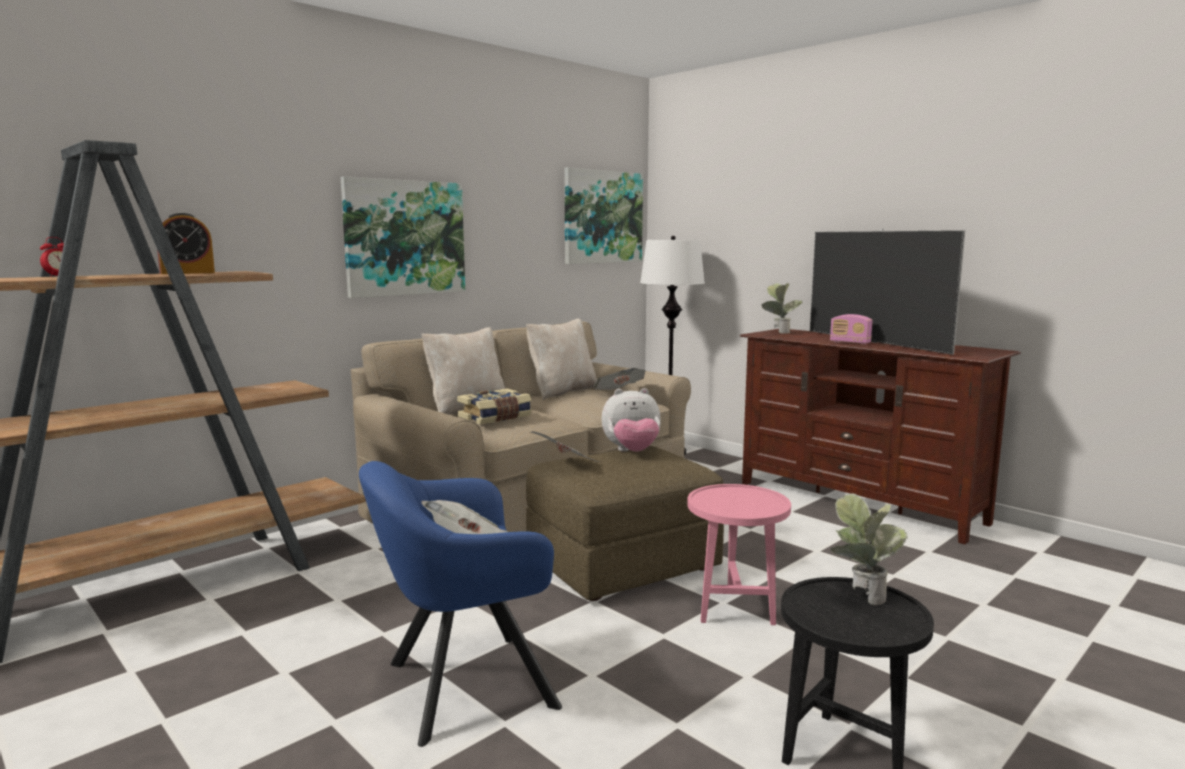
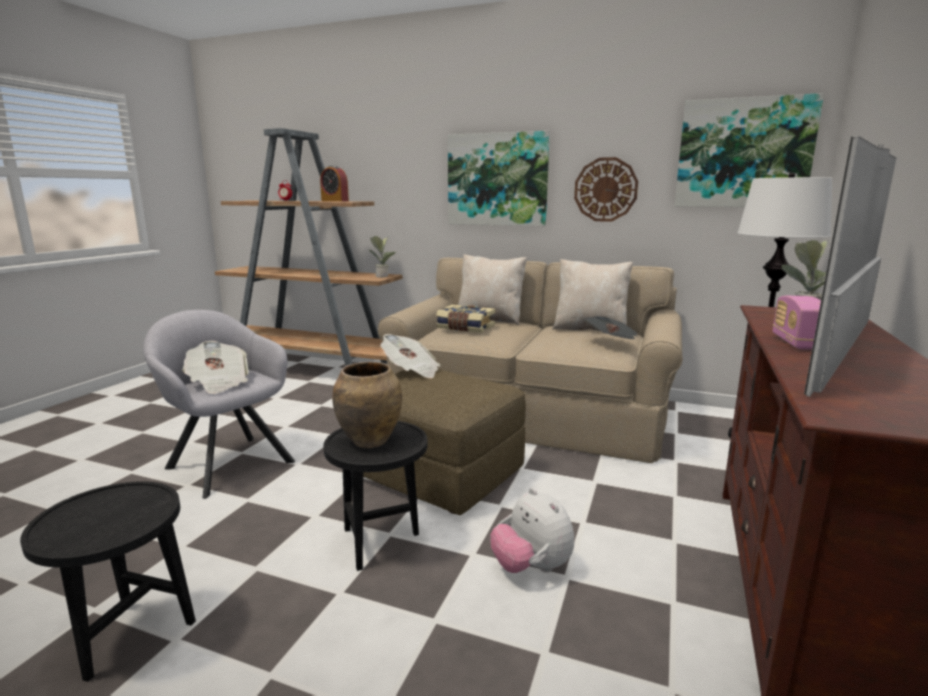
camera: 65 degrees right, 5 degrees up
blue armchair [359,461,562,747] -> grey armchair [143,310,295,499]
plush toy [601,388,661,452] -> plush toy moved to [490,488,574,573]
pink side table [687,484,791,625] -> black side table [323,421,428,571]
potted plant [830,493,908,605] -> potted plant moved to [369,236,396,278]
none -> brown vase [332,362,402,448]
none -> wall clock [574,157,638,222]

